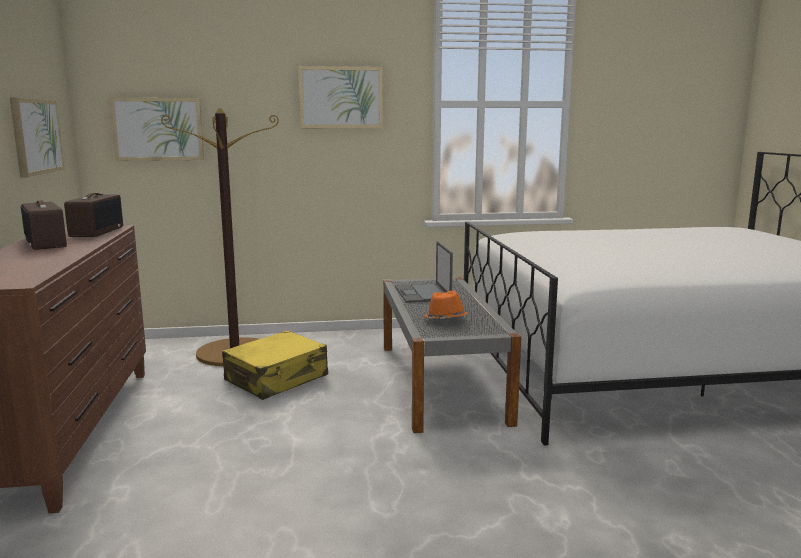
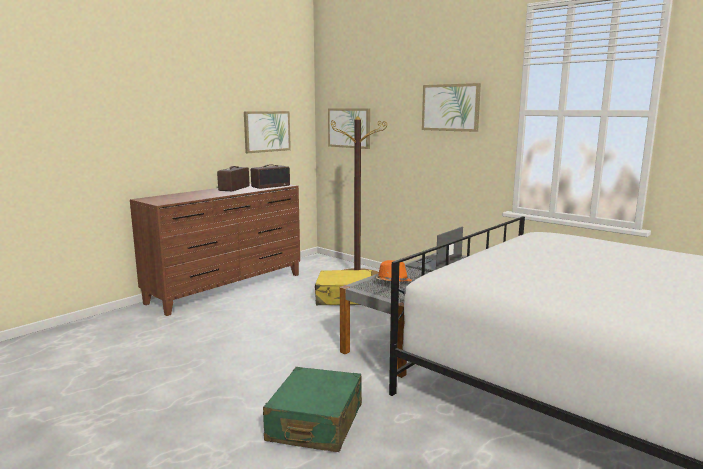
camera: 50 degrees right, 0 degrees up
none -> green suitcase [263,367,362,452]

